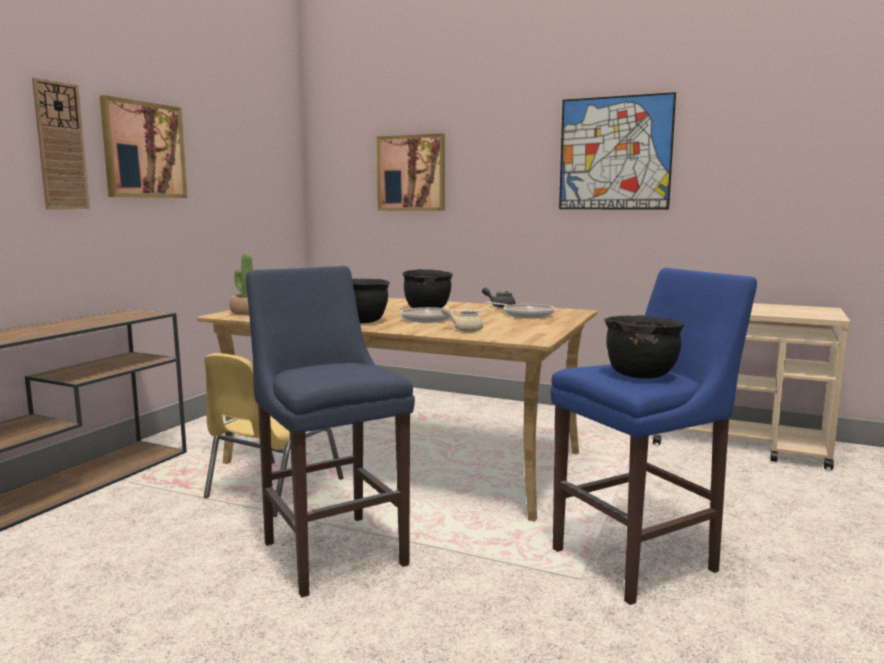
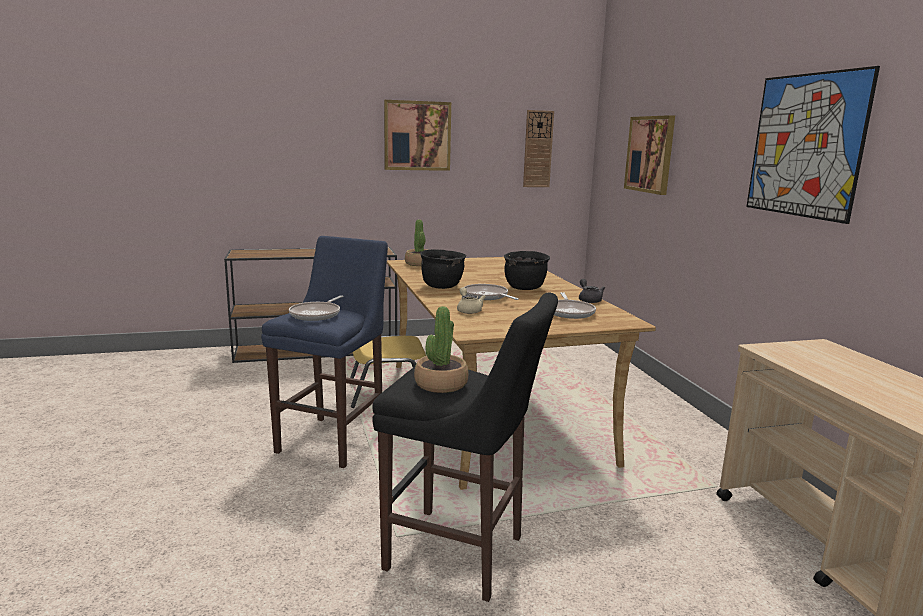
camera: 50 degrees right, 5 degrees up
wall clock [32,77,90,209] -> wall clock moved to [523,110,554,187]
blue stool [551,268,757,605] -> black stool [372,293,558,602]
black cooking pot [604,315,684,379] -> potted plant [414,306,469,393]
none -> frying pan [289,295,344,321]

